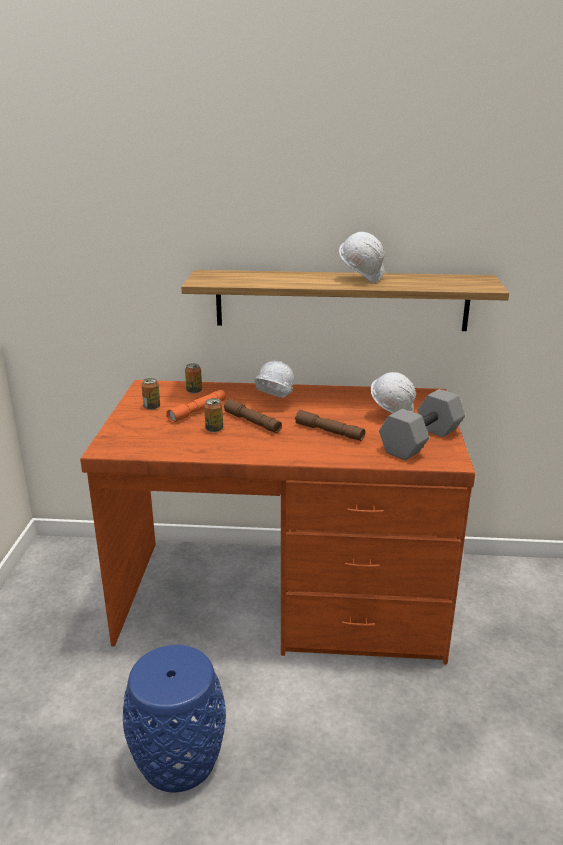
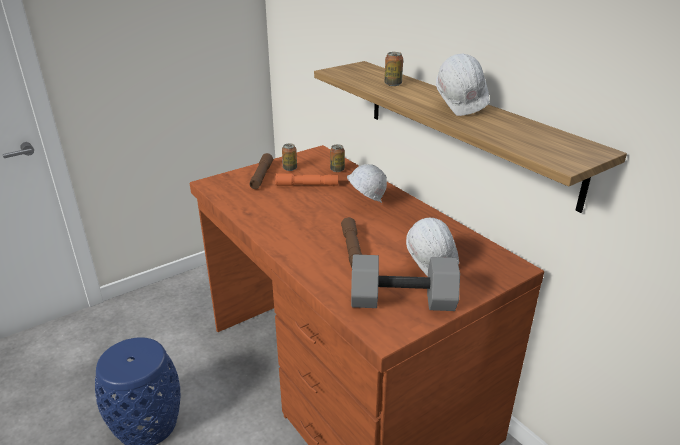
camera: 50 degrees right, 5 degrees up
can [204,398,223,432] -> can moved to [385,52,403,86]
brown flashlight [224,399,282,433] -> brown flashlight moved to [250,153,273,189]

